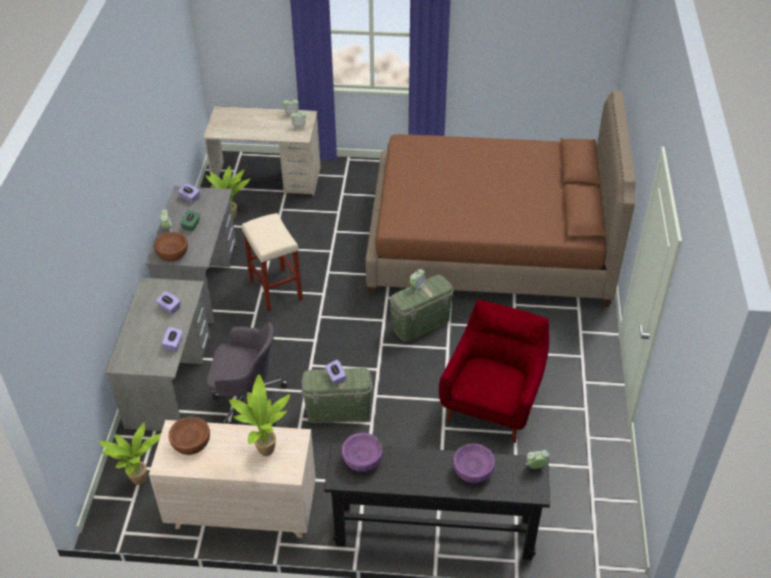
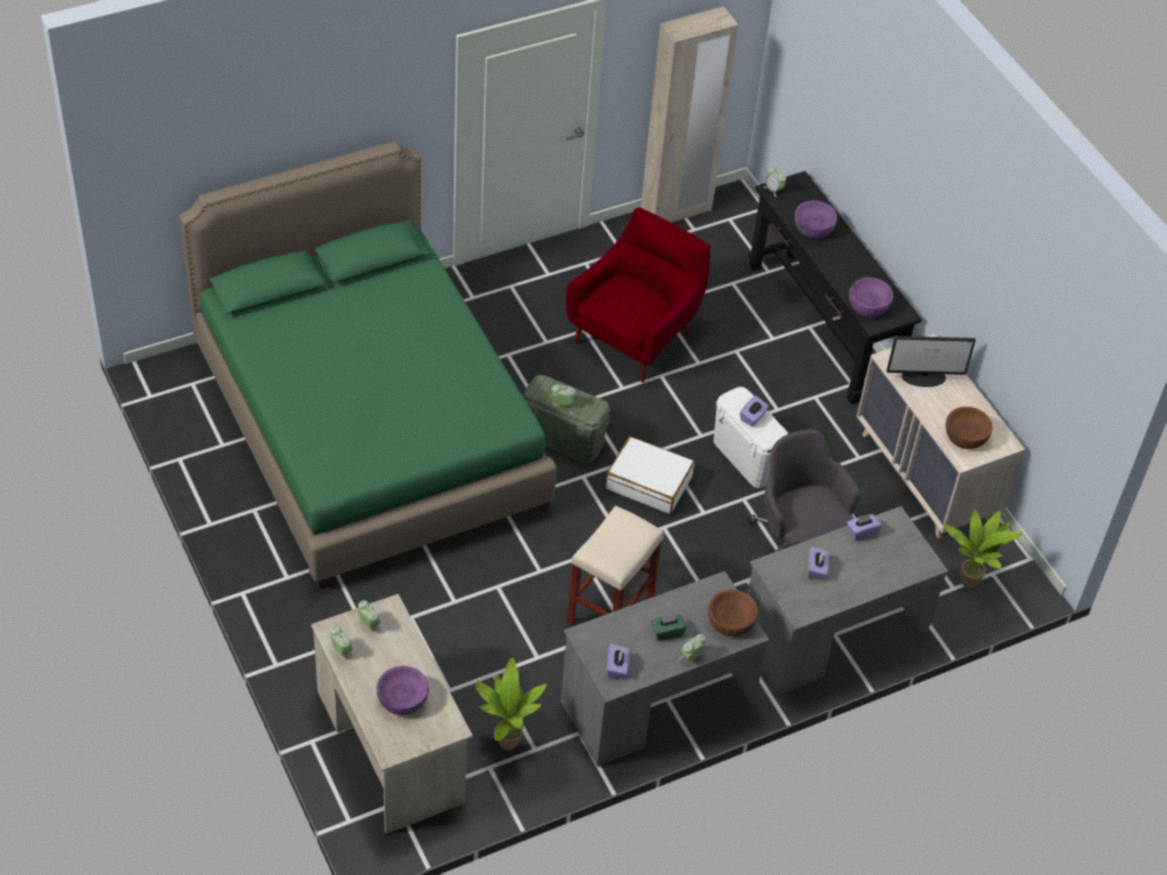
camera: 125 degrees left, 5 degrees up
potted plant [229,374,290,456] -> monitor [887,336,976,387]
green storage box [301,368,373,423] -> white storage box [713,387,789,488]
brown bed [365,90,636,307] -> green bed [179,141,557,589]
red armchair [439,300,549,443] -> red armchair turned 135 degrees clockwise [566,207,711,383]
none -> purple bowl [376,666,429,716]
none -> white suitcase [605,436,695,514]
none -> beige wardrobe [641,6,738,223]

